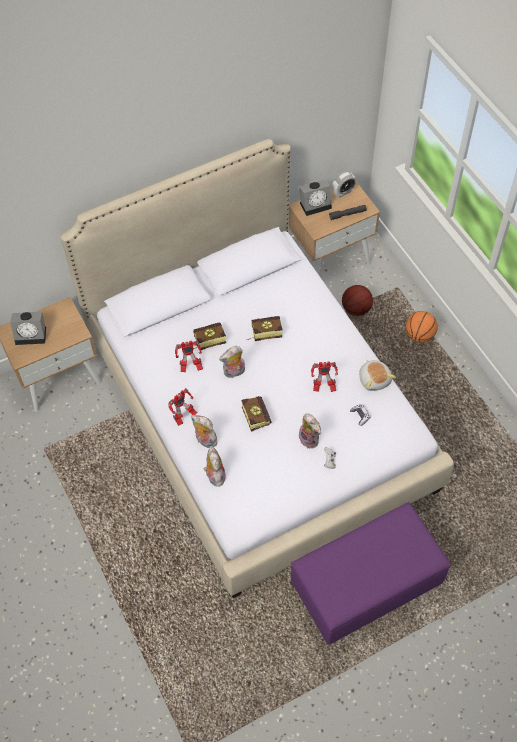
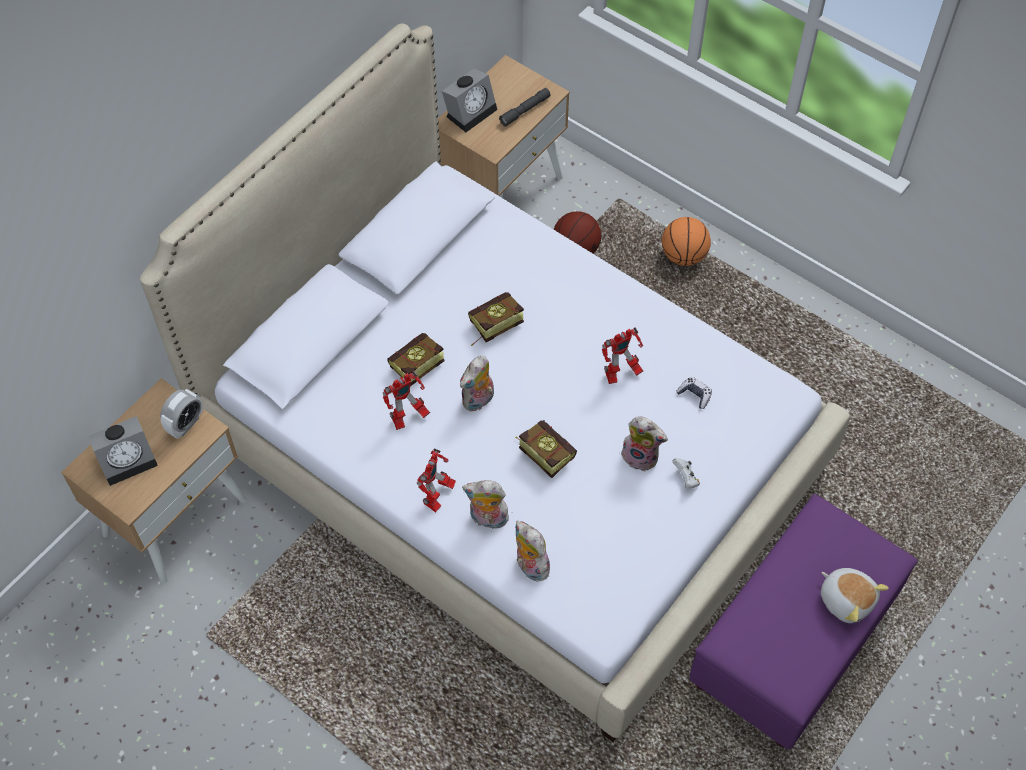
camera: 25 degrees left, 0 degrees up
alarm clock [332,171,356,198] -> alarm clock moved to [160,389,203,439]
plush toy [359,360,396,391] -> plush toy moved to [821,568,889,623]

